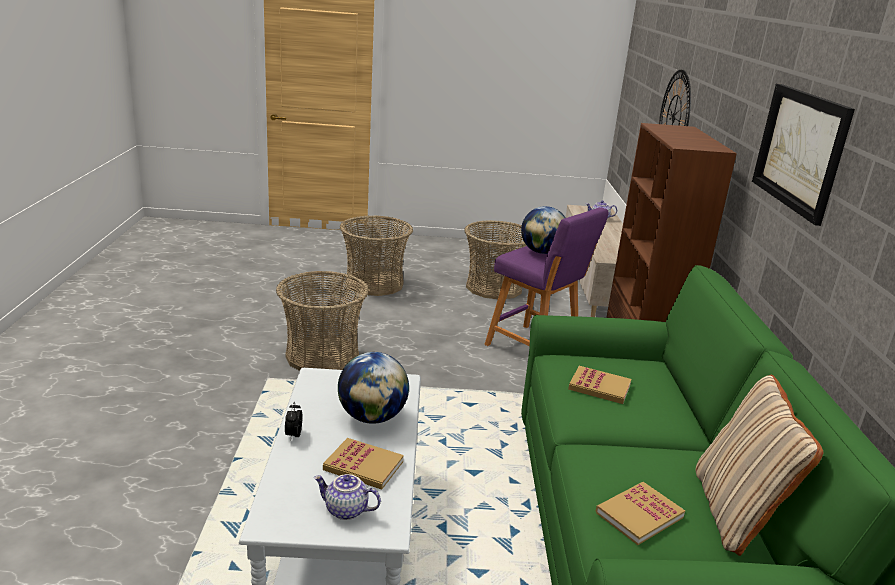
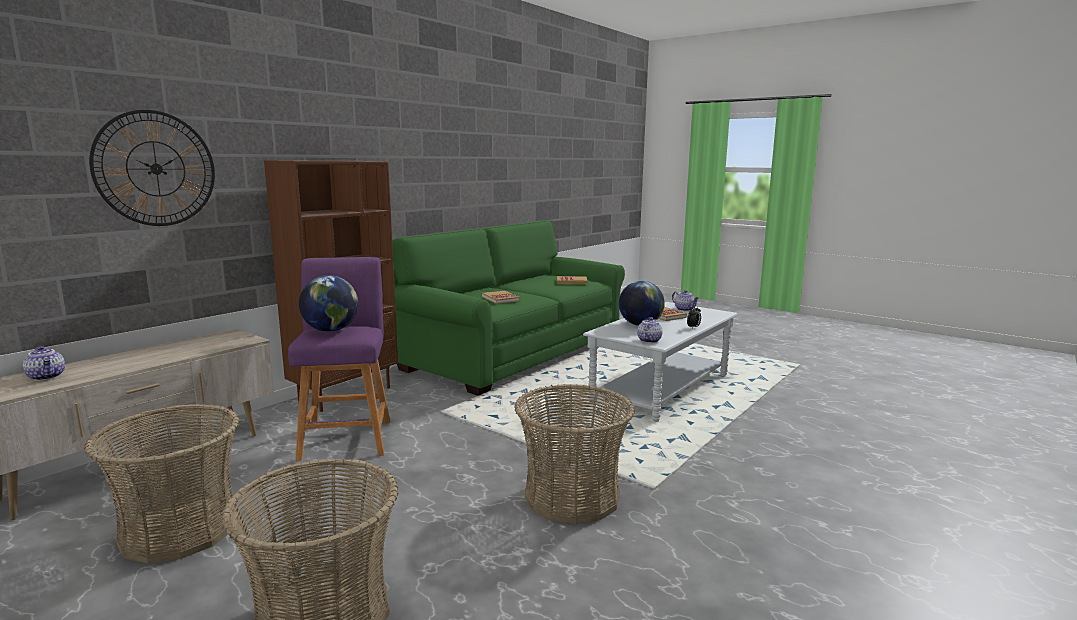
camera: 140 degrees left, 10 degrees down
beige pillow [696,375,823,556] -> none
picture [752,84,855,226] -> none
none -> teapot [637,317,663,343]

